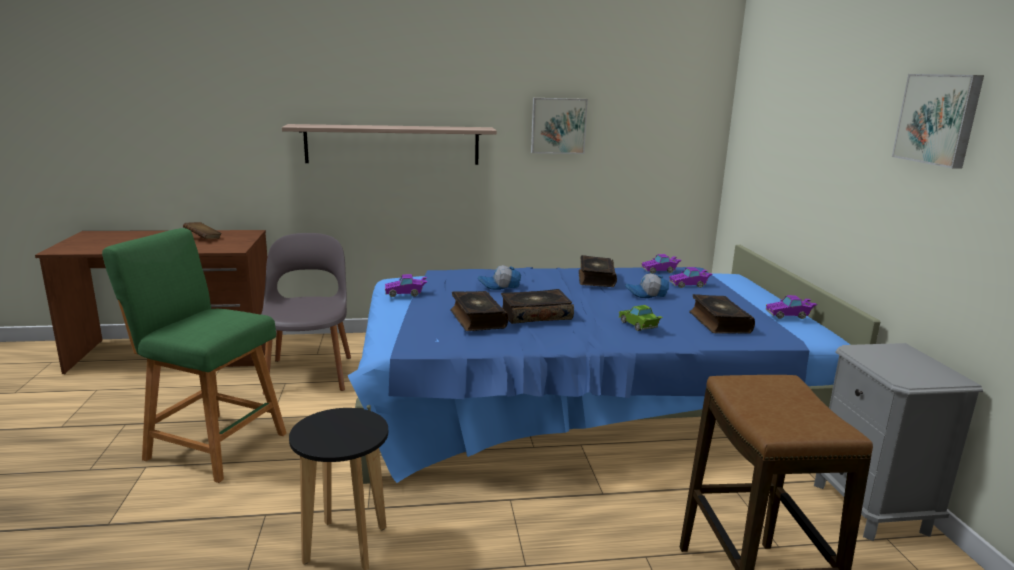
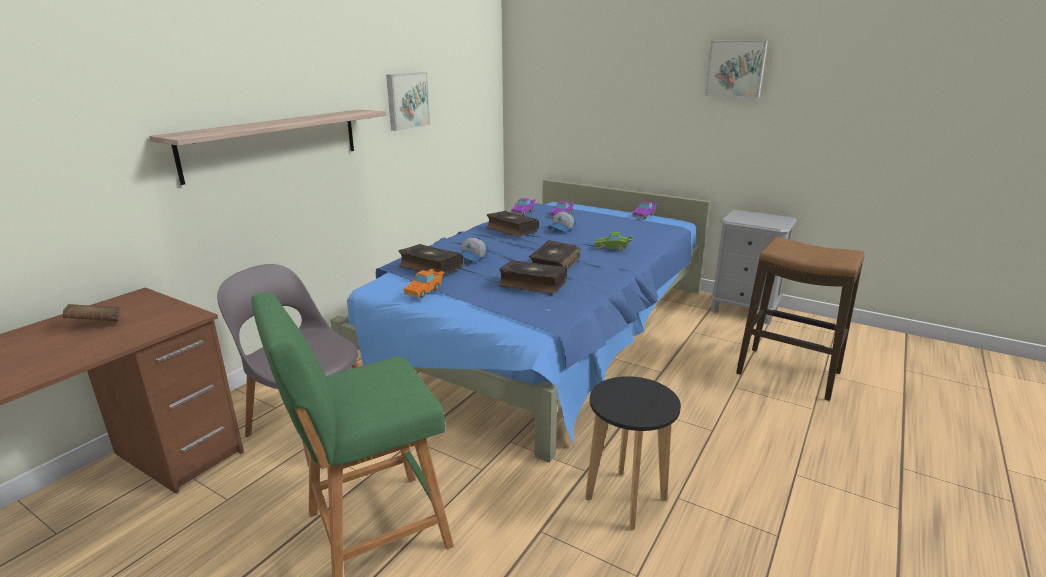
camera: 50 degrees left, 5 degrees up
purple toy car [385,274,427,297] -> orange toy car [403,269,444,298]
book [689,294,755,334] -> book moved to [399,244,463,276]

